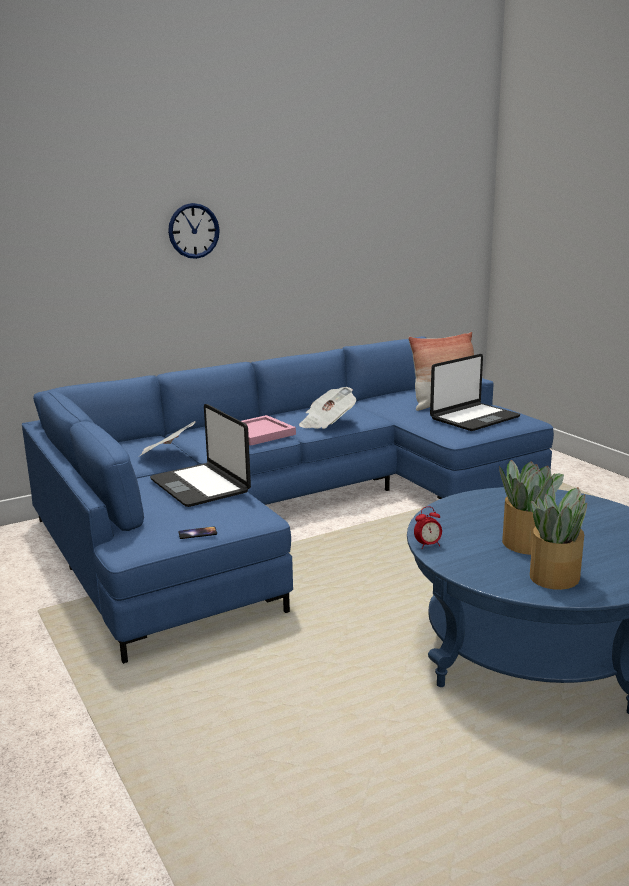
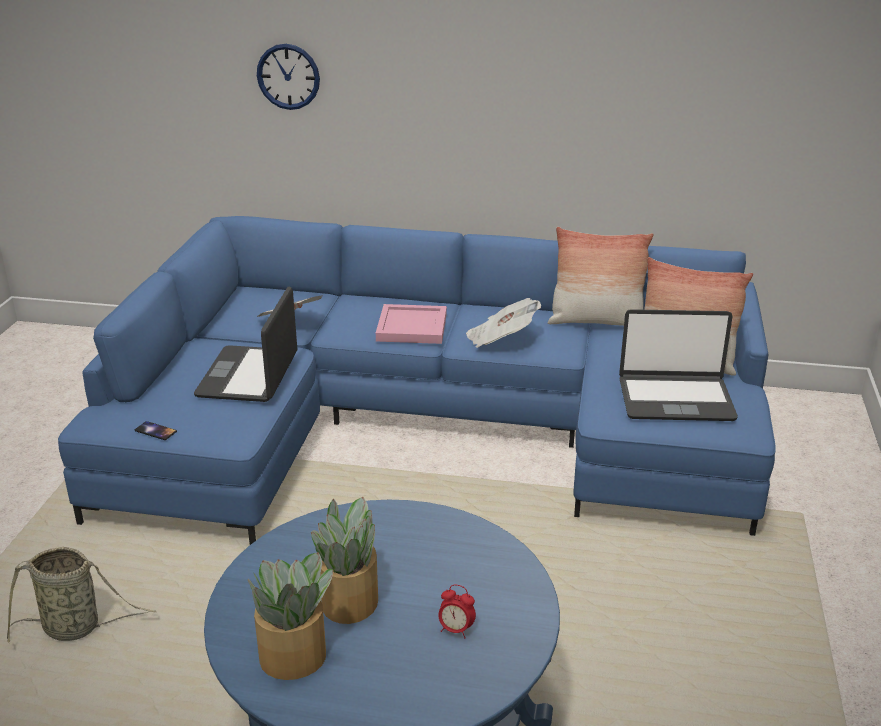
camera: 40 degrees right, 10 degrees up
wall clock [168,203,220,259] -> wall clock moved to [257,44,320,110]
alarm clock [414,506,442,549] -> alarm clock moved to [438,584,476,639]
none -> basket [7,547,157,643]
none -> pillow [548,227,653,326]

